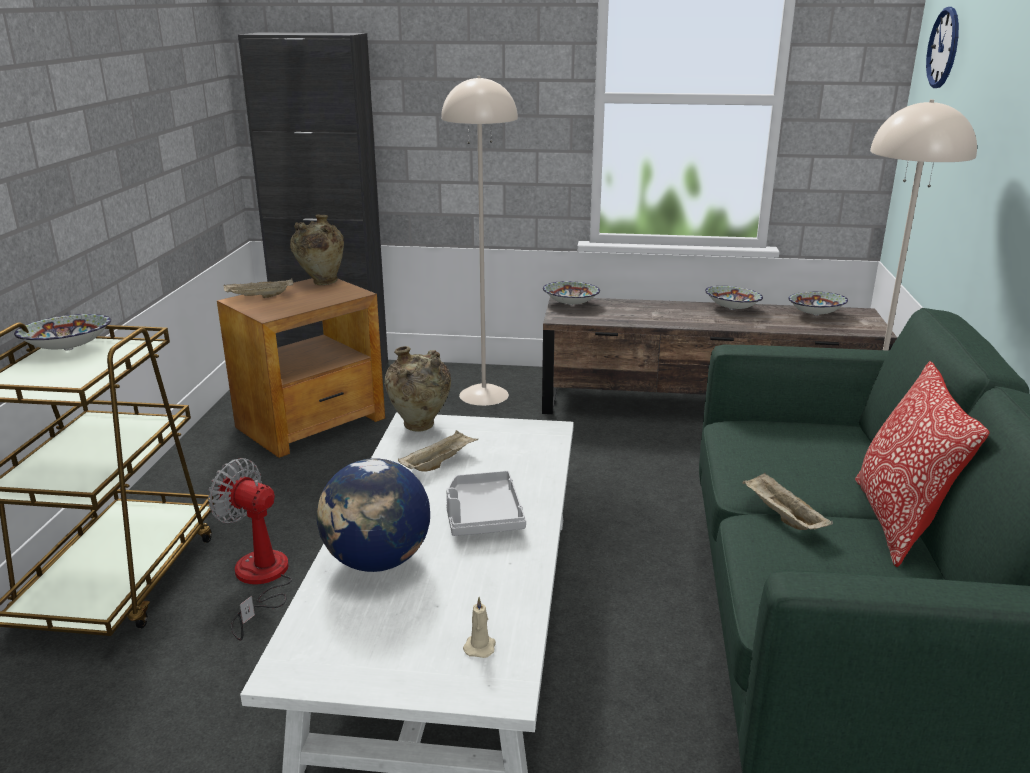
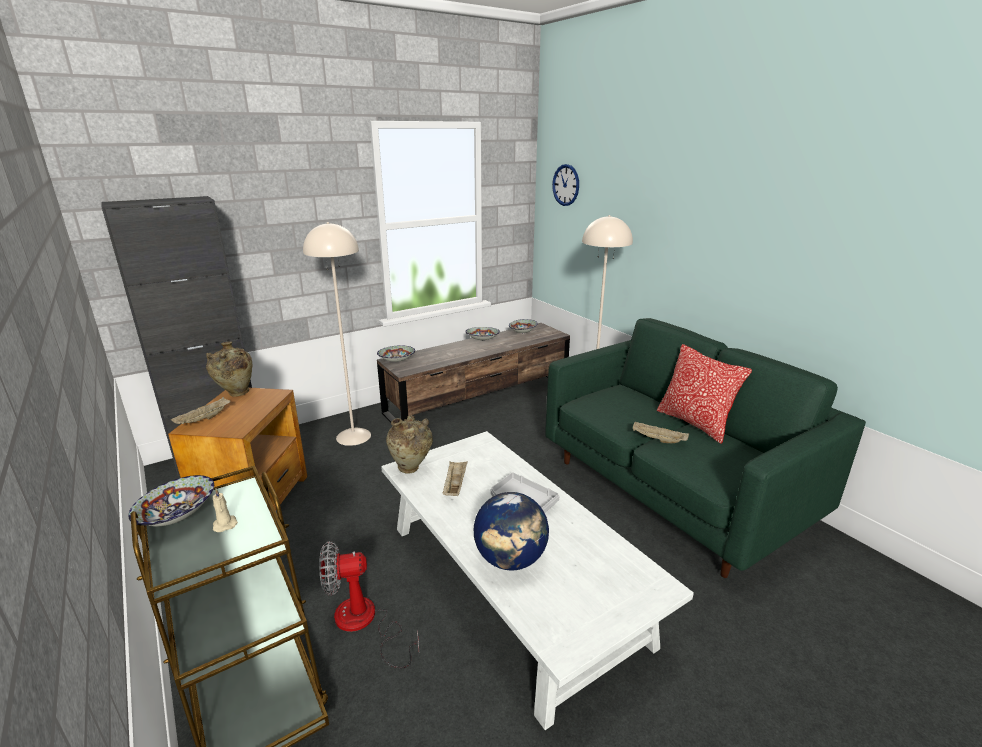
camera: 40 degrees left, 0 degrees up
beige candle [463,597,496,658] -> beige candle moved to [213,488,238,532]

